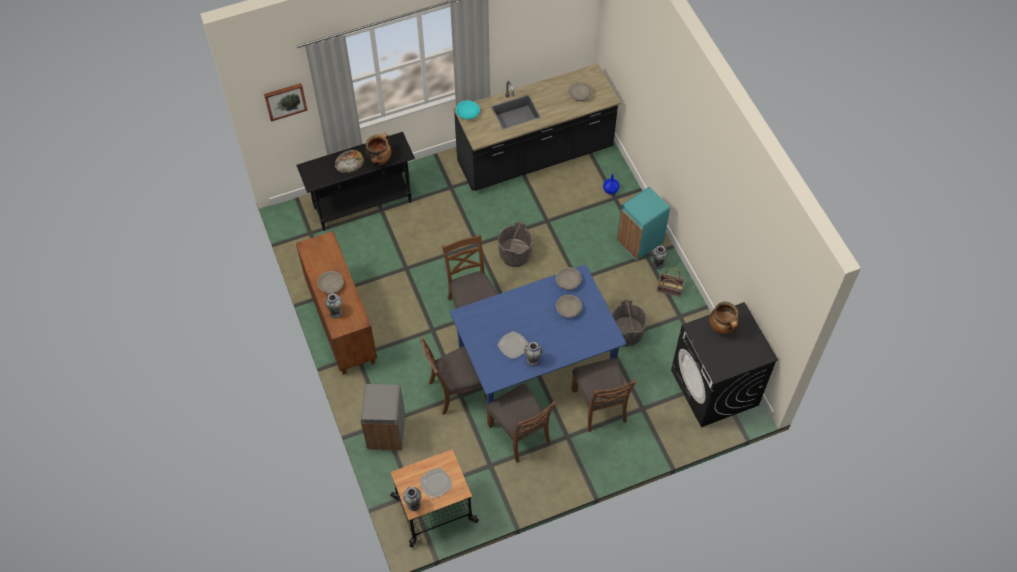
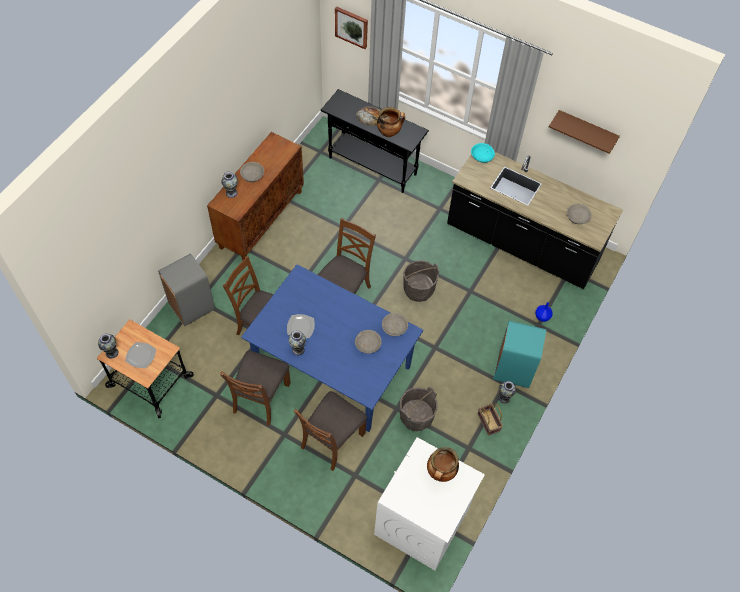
camera: 50 degrees right, 0 degrees up
black washing machine [671,302,778,427] -> white washing machine [374,437,485,570]
none -> brown shelf [549,110,620,154]

